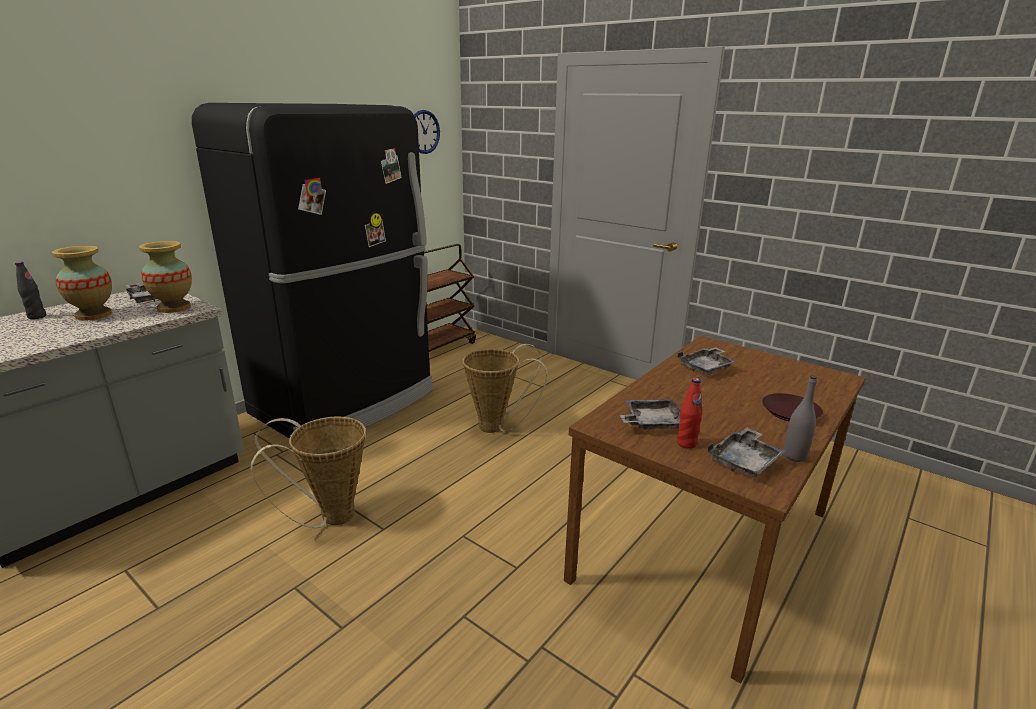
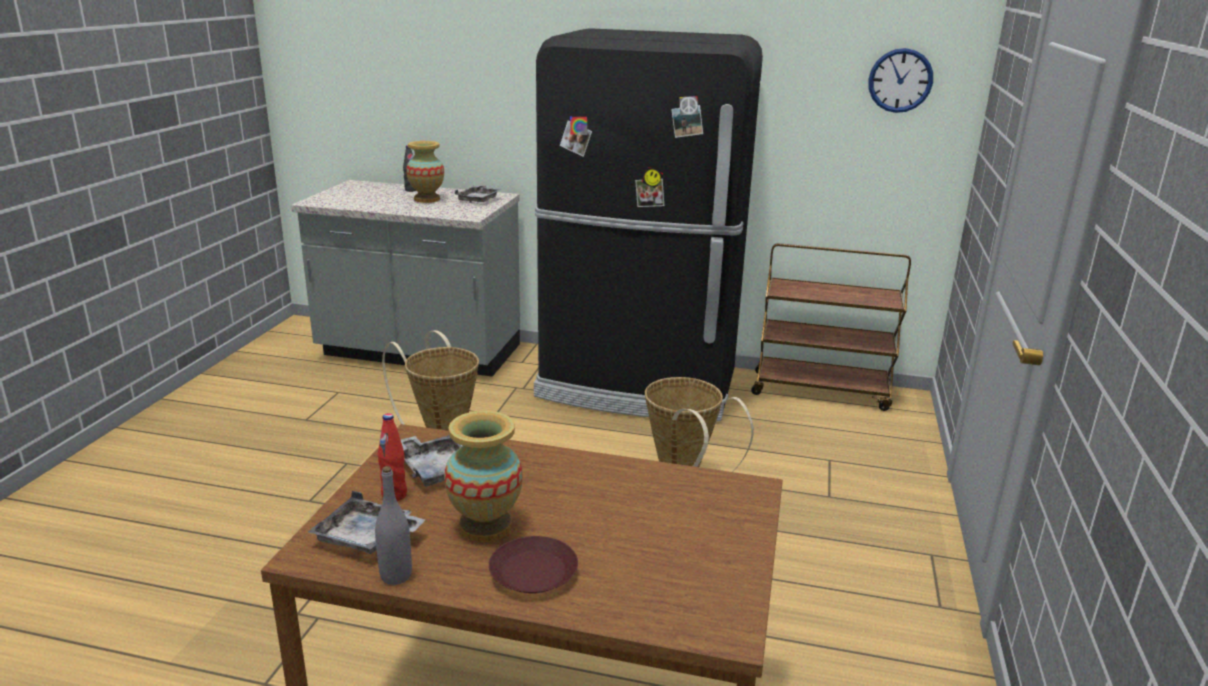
camera: 65 degrees right, 0 degrees up
vase [139,241,192,313] -> vase moved to [444,411,523,542]
grey tray [678,347,736,375] -> none

